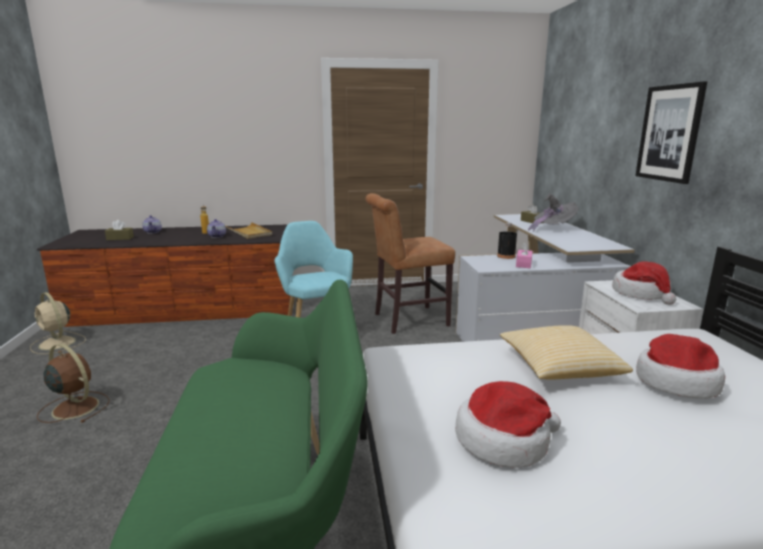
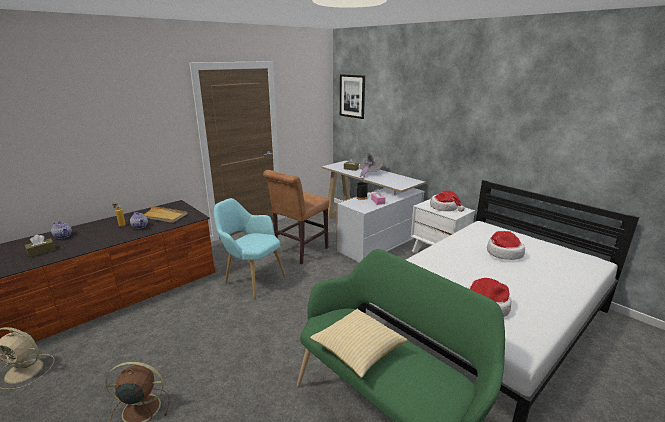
camera: 35 degrees left, 5 degrees up
pillow [500,325,633,380] -> pillow moved to [310,309,408,378]
picture [635,81,707,184] -> picture moved to [340,74,365,119]

